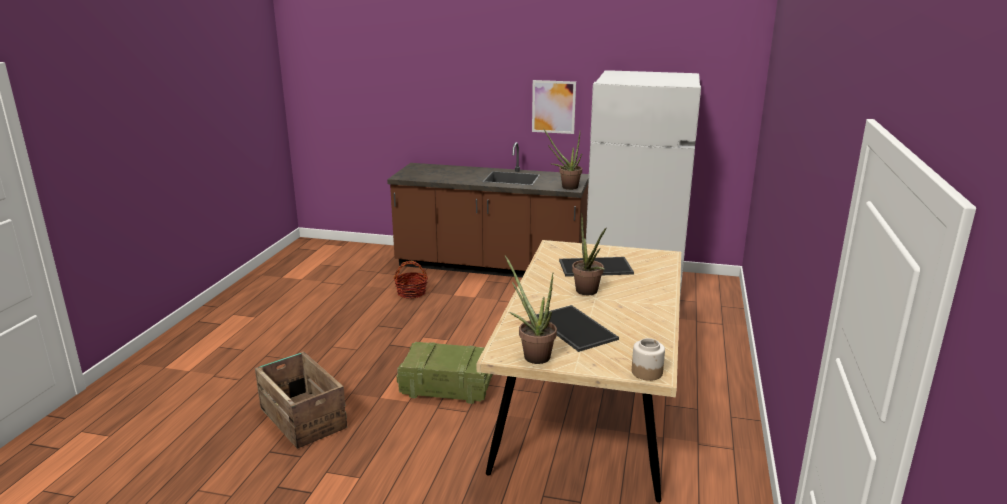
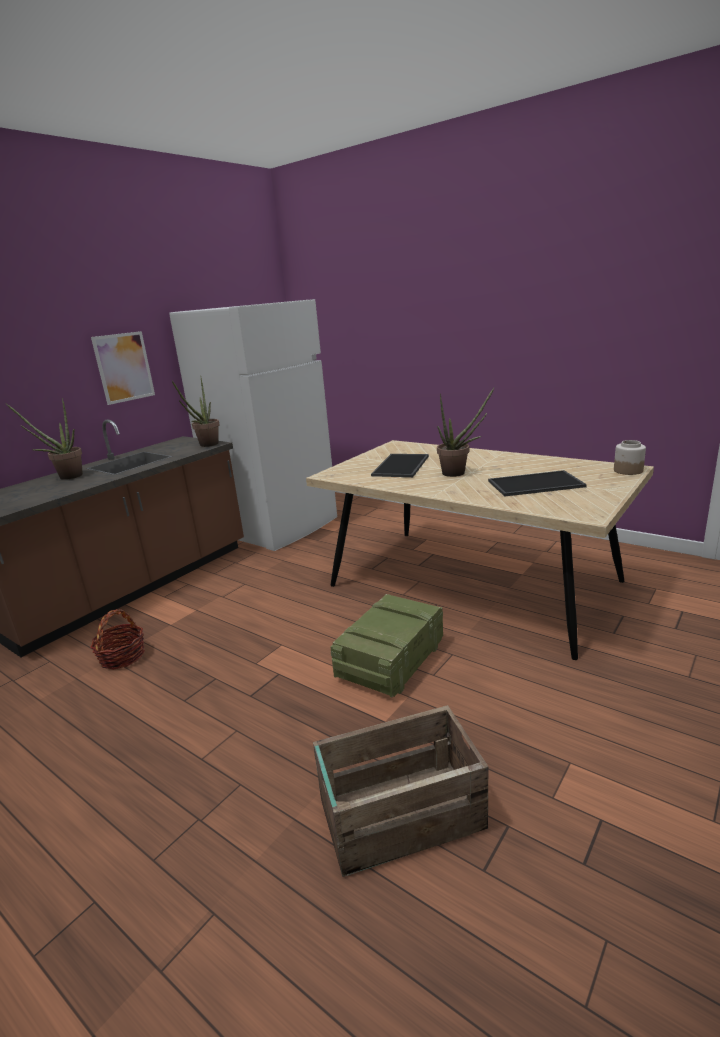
camera: 65 degrees left, 0 degrees up
potted plant [505,256,557,364] -> potted plant moved to [6,398,83,480]

